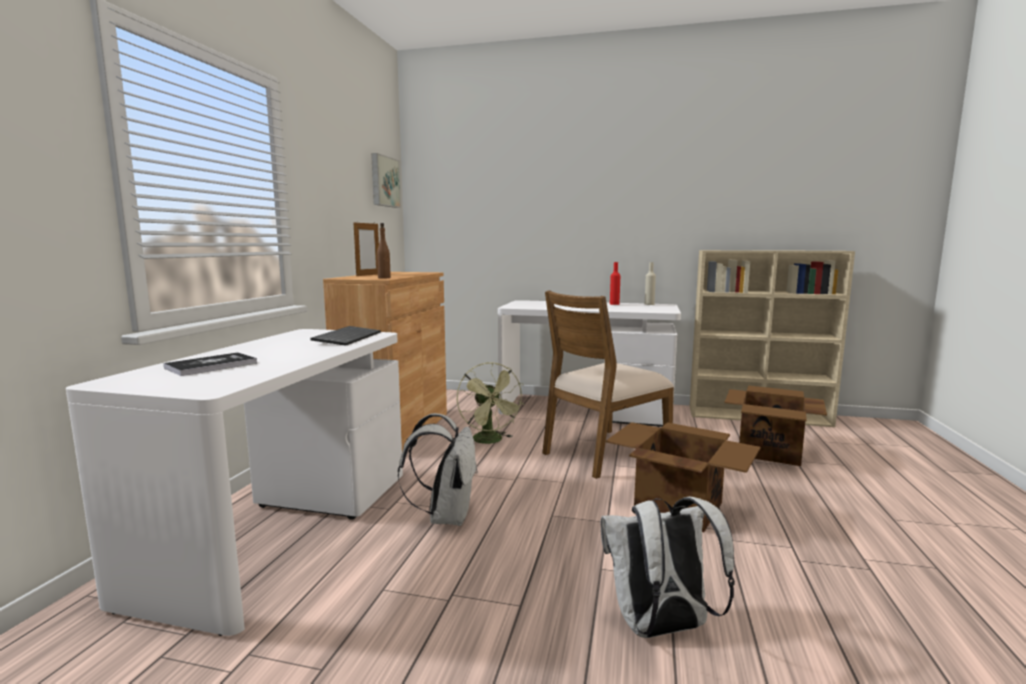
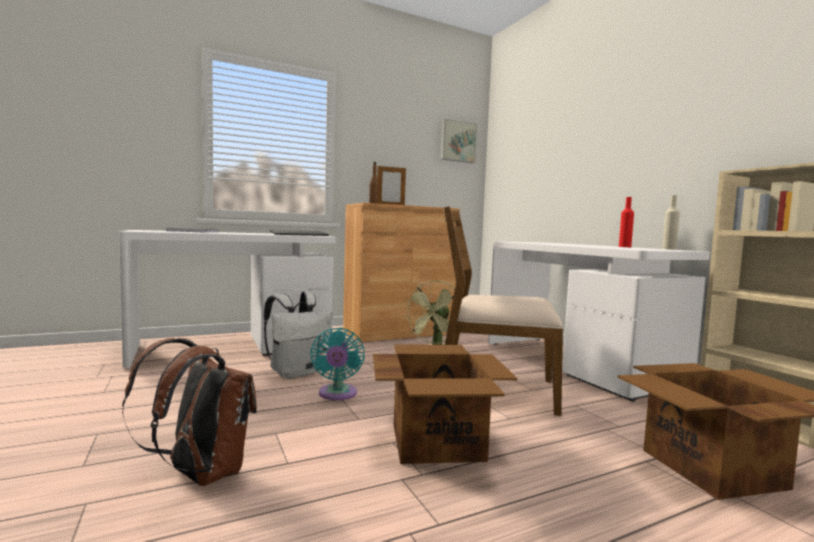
camera: 50 degrees right, 5 degrees down
white backpack [601,496,735,638] -> brown backpack [122,338,257,486]
none -> turquoise fan [310,327,365,400]

